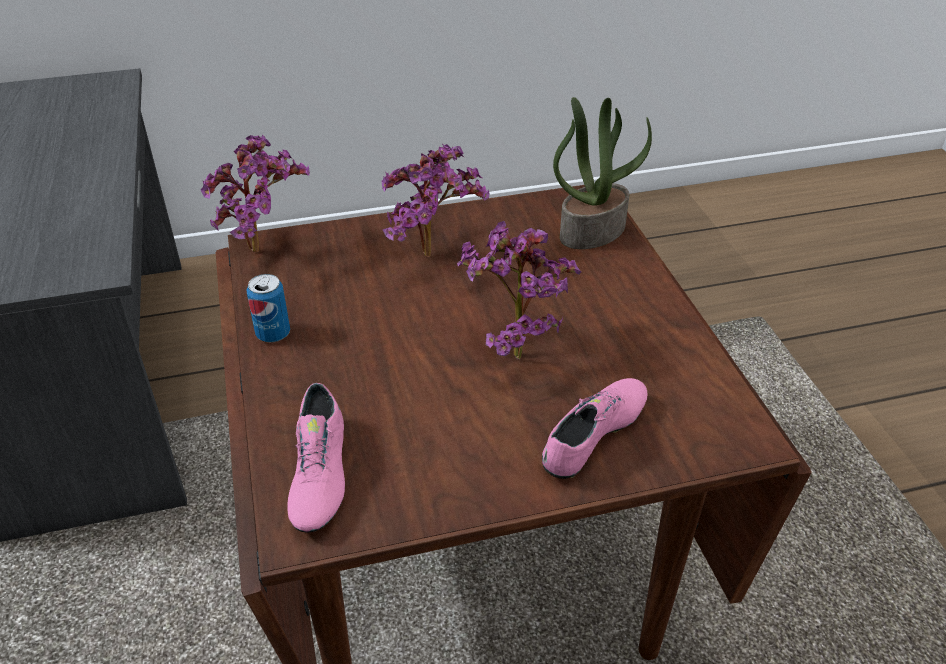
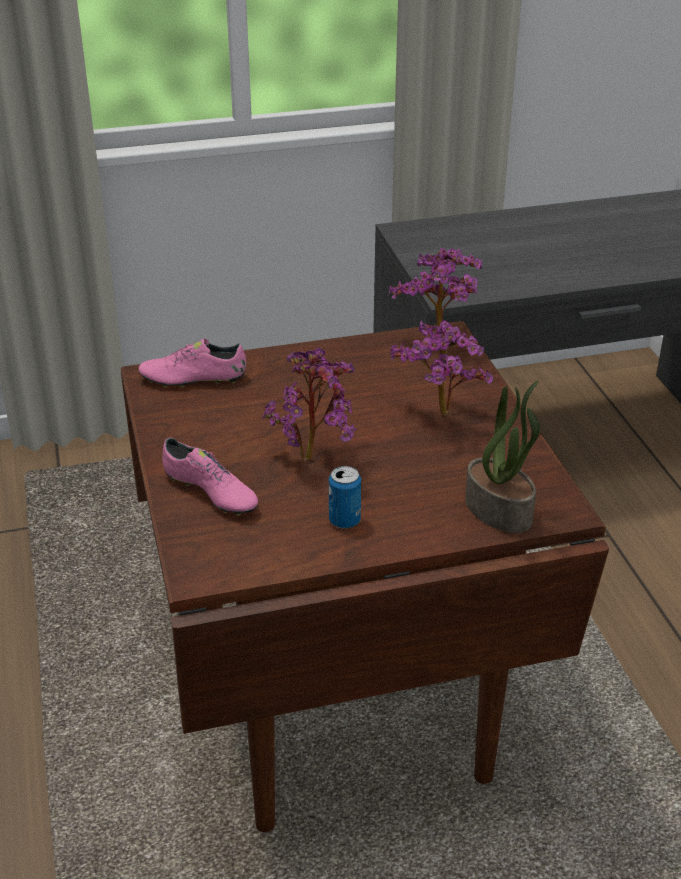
camera: 90 degrees right, 5 degrees down
can [247,274,290,343] -> can moved to [329,466,361,529]

